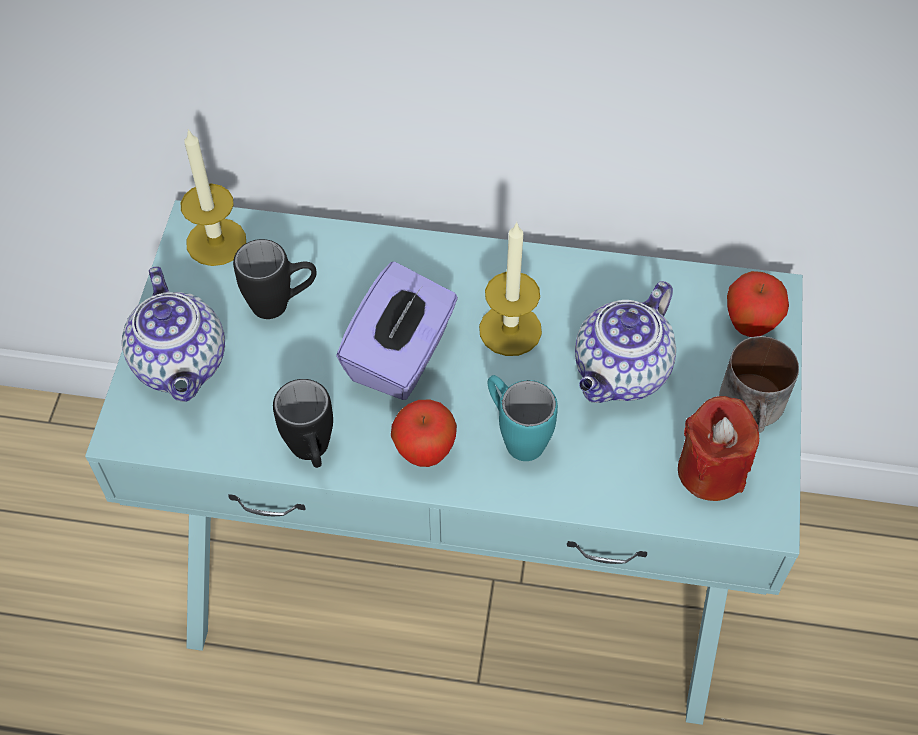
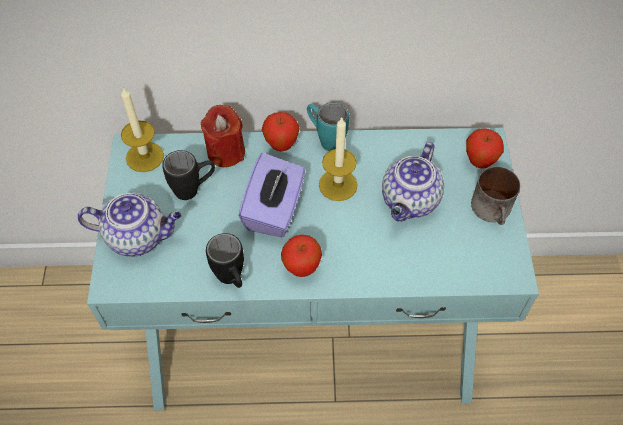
camera: 10 degrees left, 0 degrees up
teapot [122,266,225,402] -> teapot turned 60 degrees counterclockwise [77,193,182,257]
turquoise mug [488,375,558,461] -> turquoise mug moved to [307,102,349,151]
red candle [678,396,759,501] -> red candle moved to [201,105,245,167]
none -> apple [262,112,300,152]

